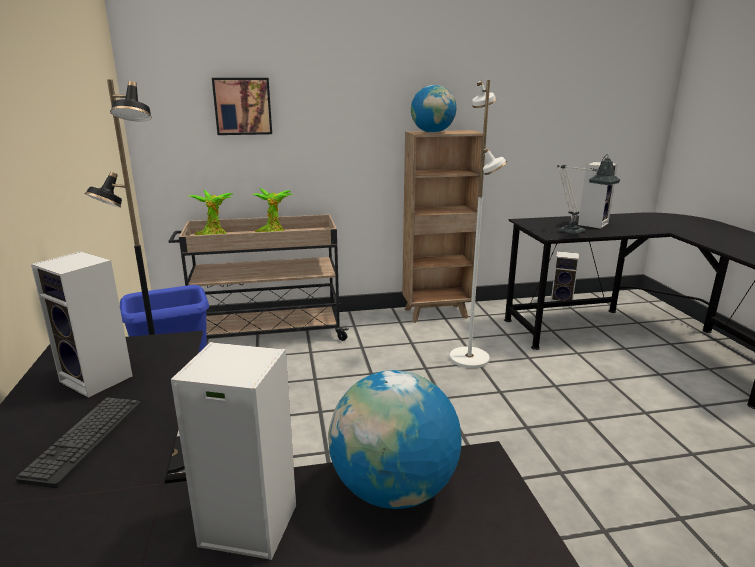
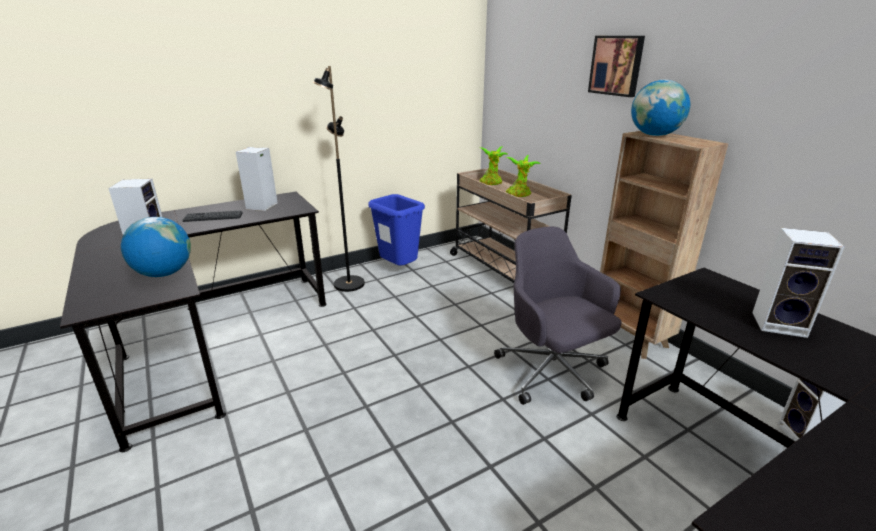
camera: 70 degrees right, 5 degrees up
picture [212,78,272,135] -> picture moved to [588,36,645,97]
white floor lamp [450,80,507,368] -> grey office chair [494,227,622,405]
table lamp [557,154,620,235] -> none

